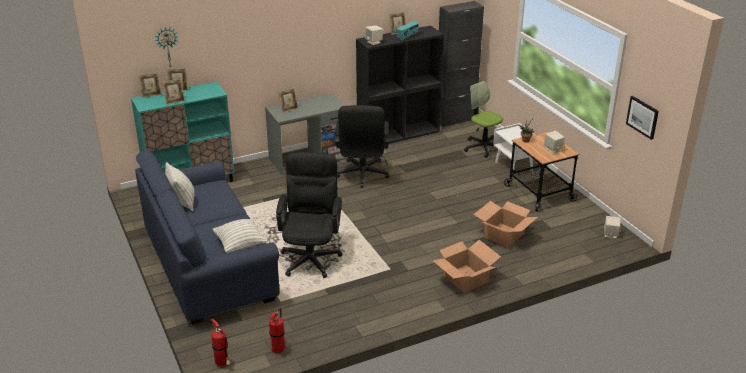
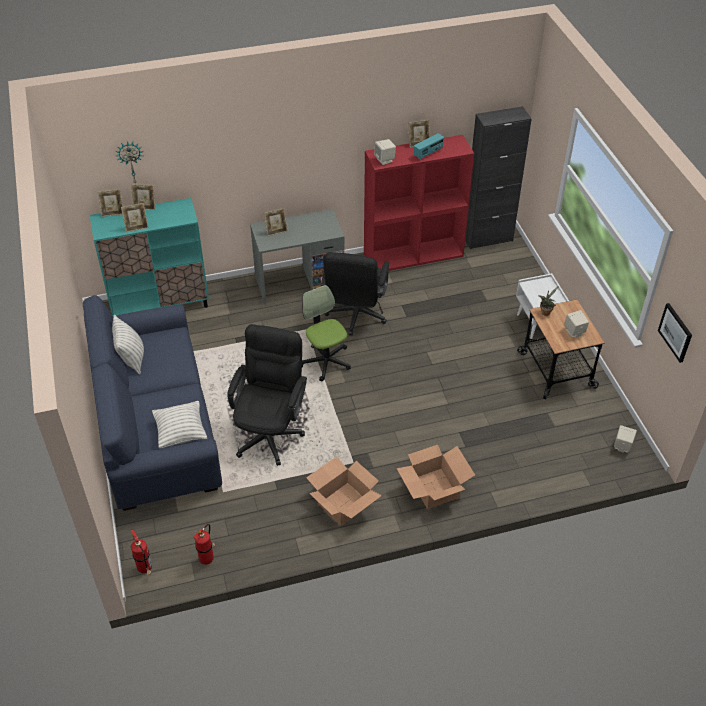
camera: 10 degrees right, 15 degrees up
black bookcase [356,26,444,144] -> red bookcase [364,135,474,271]
office chair [464,81,503,158] -> office chair moved to [302,285,351,381]
cardboard box [473,201,538,248] -> cardboard box moved to [306,456,382,526]

